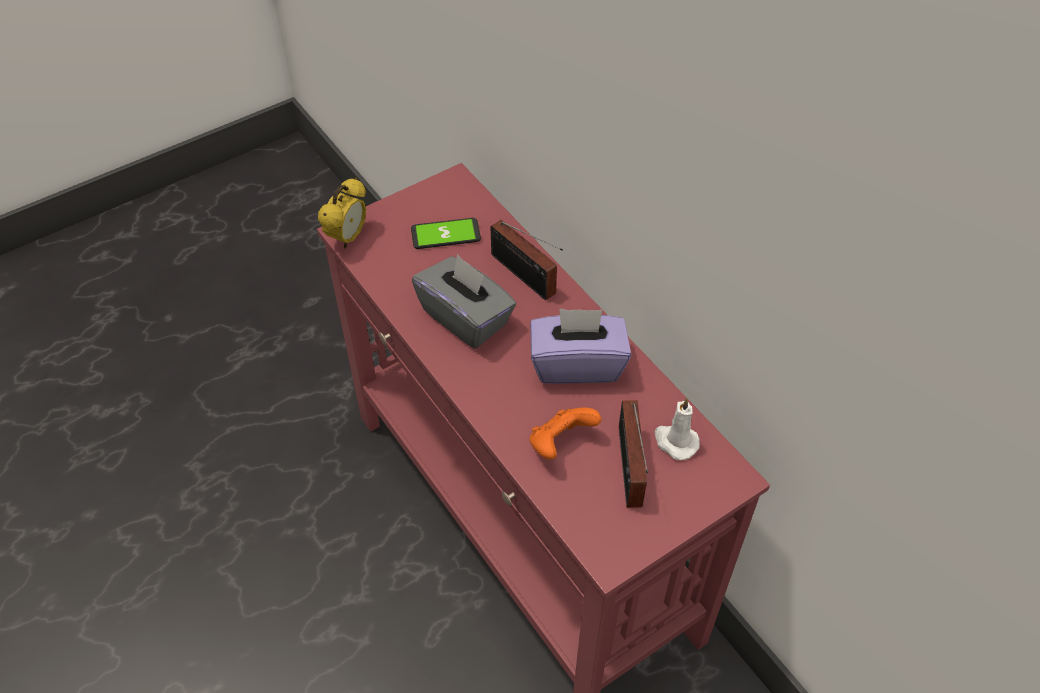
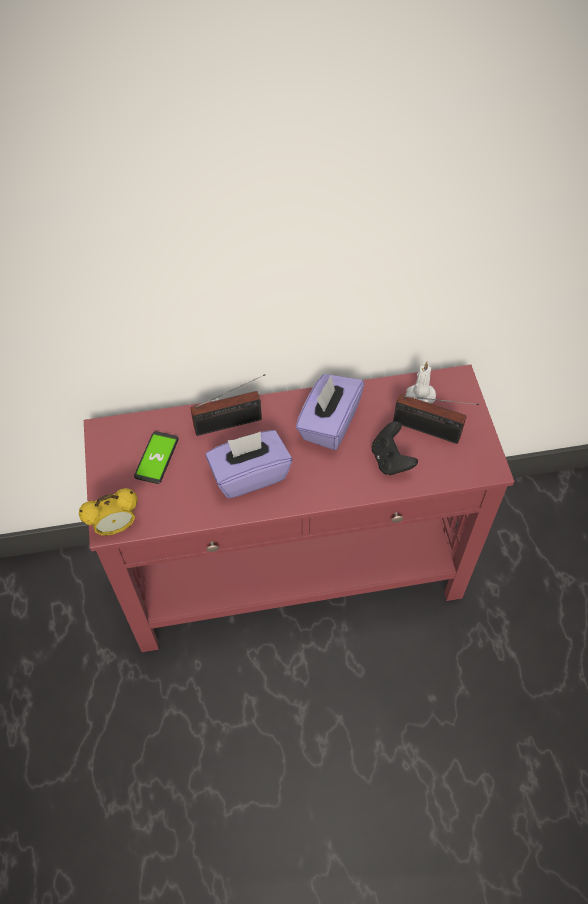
camera: 65 degrees left, 5 degrees up
alarm clock [318,178,366,248] -> alarm clock turned 105 degrees clockwise [79,488,138,536]
grey tissue box [412,254,516,348] -> purple tissue box [206,430,292,499]
orange game controller [530,407,601,460] -> black game controller [372,421,418,475]

